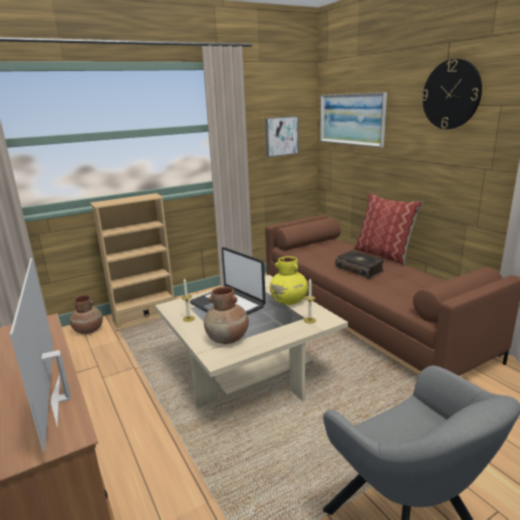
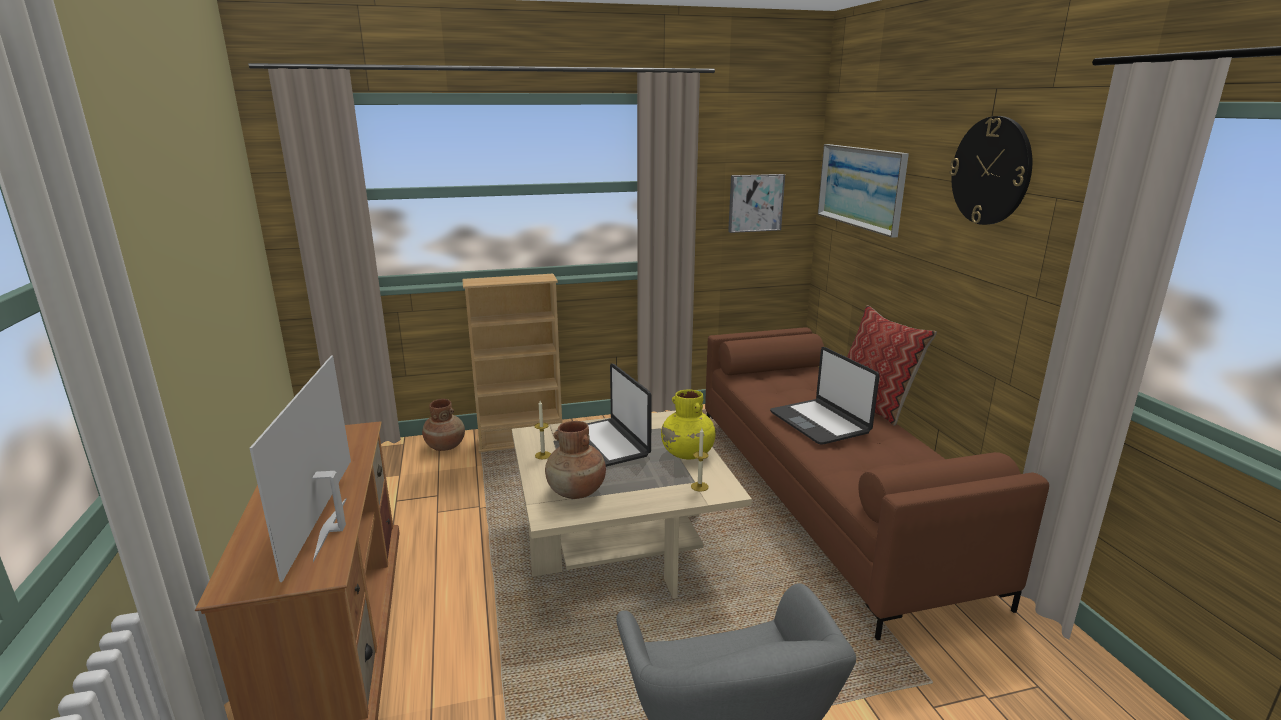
camera: 15 degrees right, 0 degrees up
book [335,250,384,279] -> laptop [770,347,880,445]

